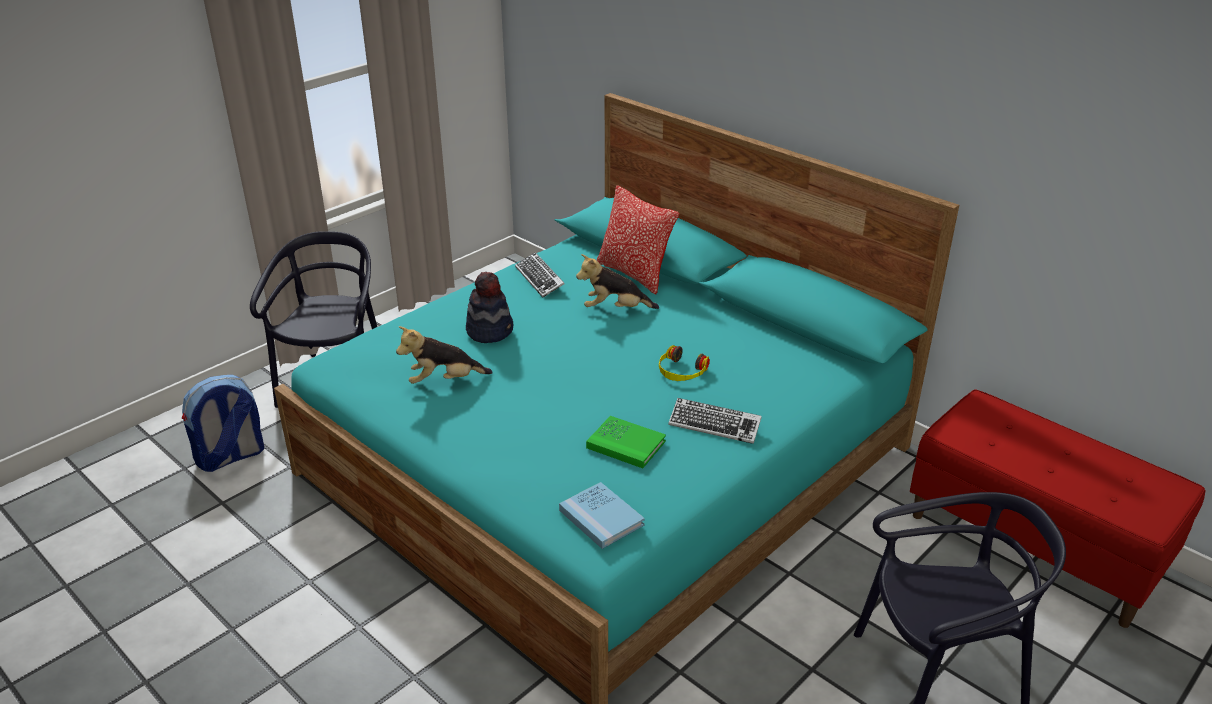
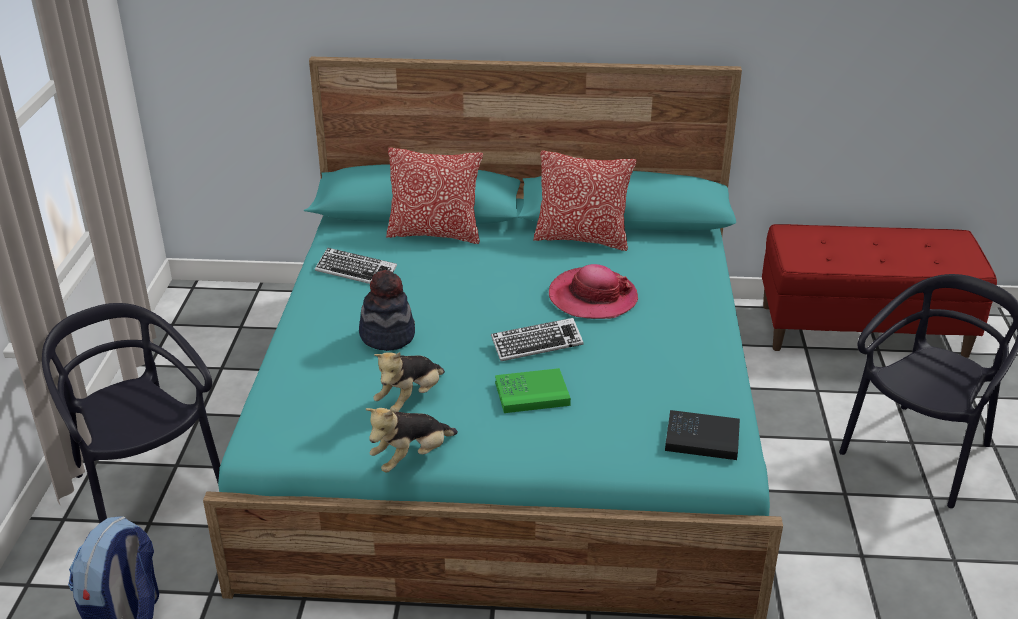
camera: 40 degrees left, 0 degrees up
blue book [559,482,645,549] -> black book [665,410,740,460]
plush toy [576,254,659,309] -> plush toy moved to [366,408,458,473]
green book [586,416,666,468] -> green book moved to [495,368,571,413]
headphones [659,345,710,381] -> hat [549,264,638,319]
keyboard [669,398,762,444] -> keyboard moved to [491,318,584,361]
none -> pillow [533,150,637,251]

